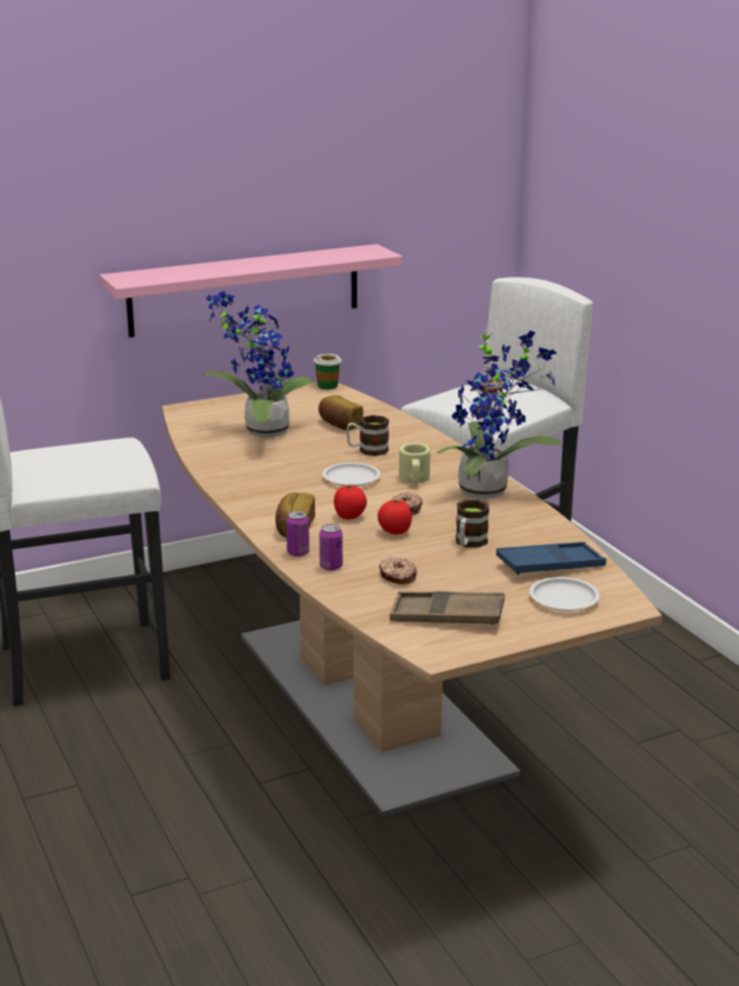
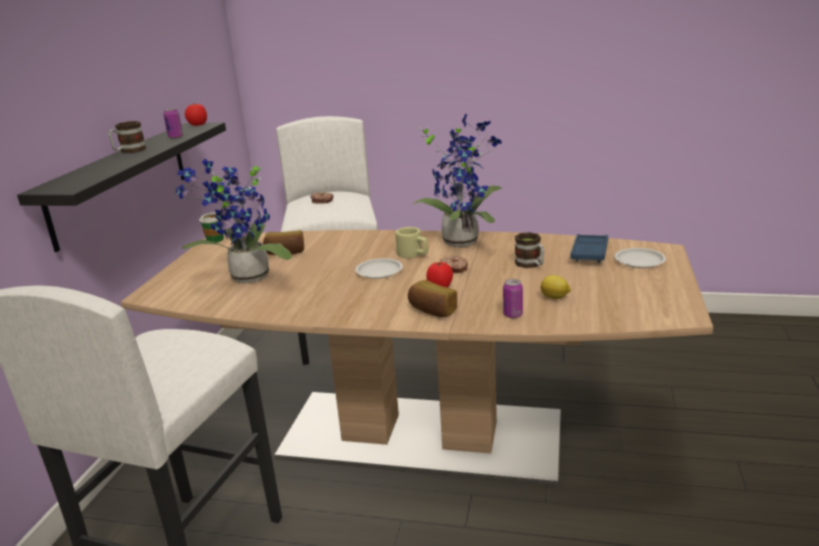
camera: 50 degrees left, 0 degrees up
pink shelf [99,244,402,338] -> black shelf [17,123,226,252]
can [286,511,309,557] -> can moved to [163,108,183,139]
mug [346,415,389,456] -> mug moved to [108,121,146,153]
tomato [378,499,412,535] -> tomato moved to [185,103,207,126]
donut [379,557,417,585] -> lemon [541,275,571,299]
brown tray [390,591,505,625] -> none

